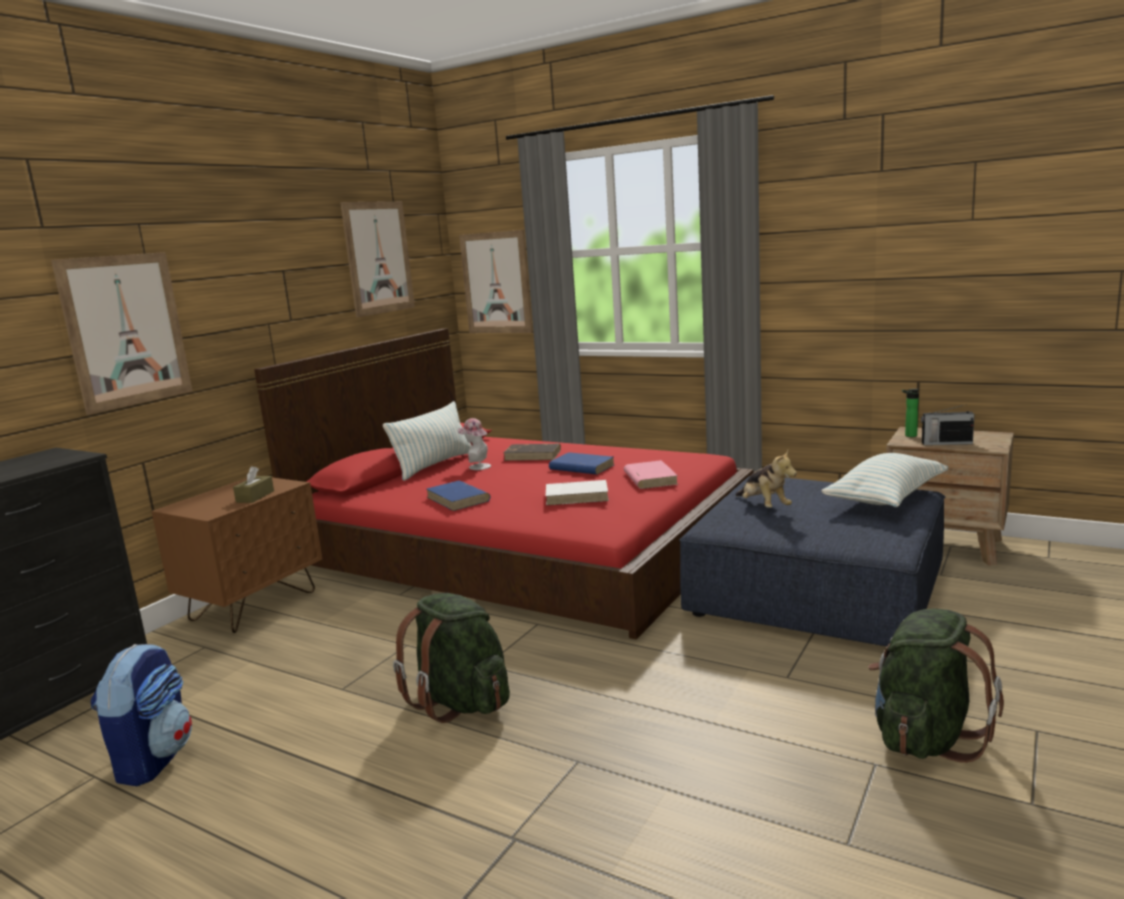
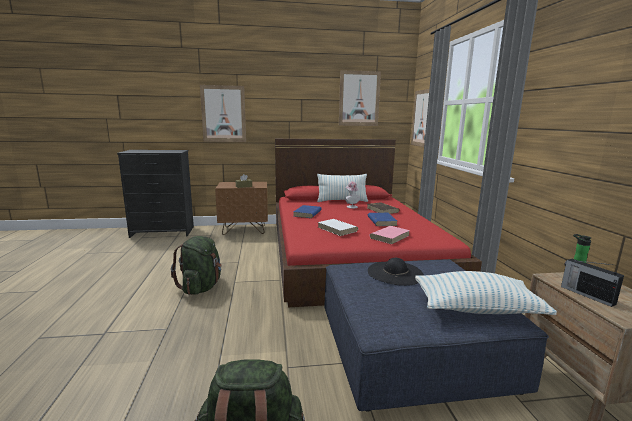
camera: 50 degrees right, 0 degrees up
backpack [91,644,192,786] -> none
plush toy [735,450,797,508] -> black hat [368,258,424,286]

